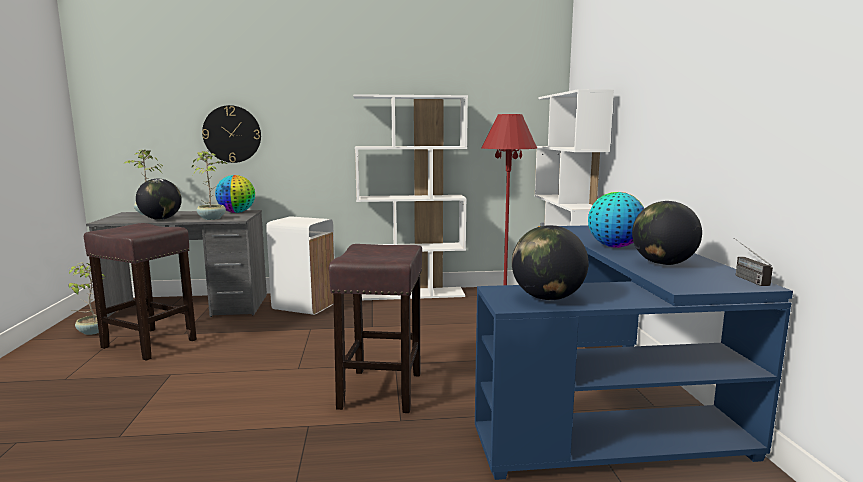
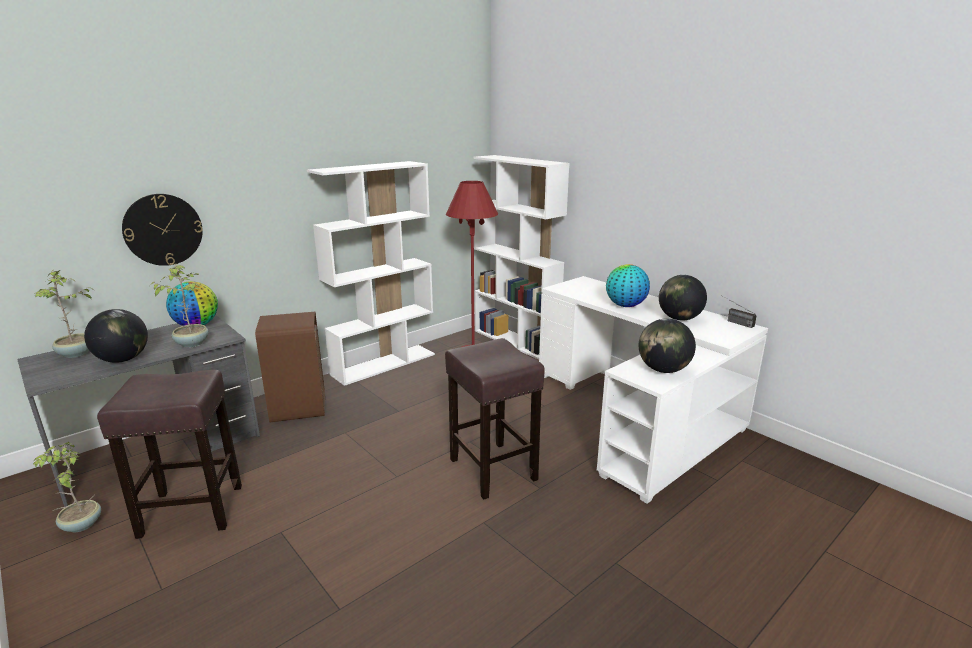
camera: 35 degrees left, 10 degrees up
white trash can [266,216,335,315] -> brown trash can [255,312,325,422]
blue desk [475,225,793,480] -> white desk [539,276,768,504]

